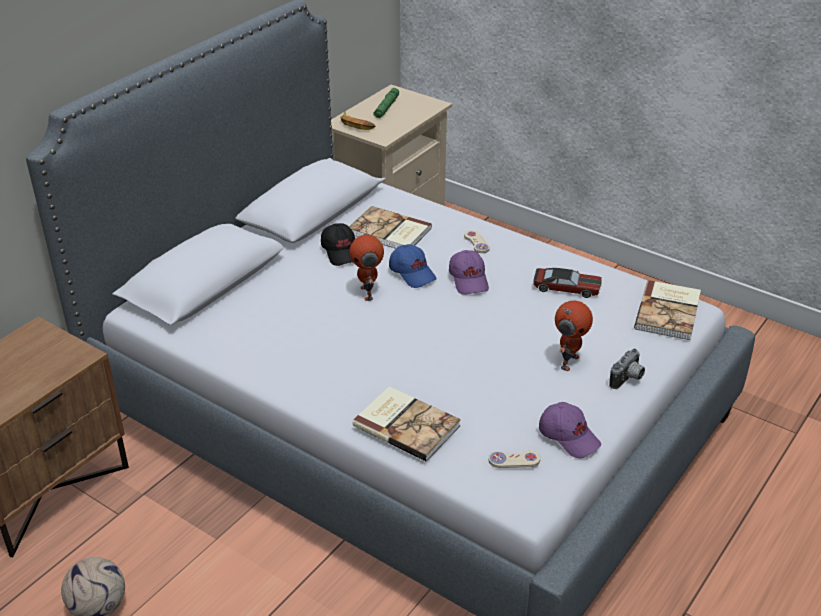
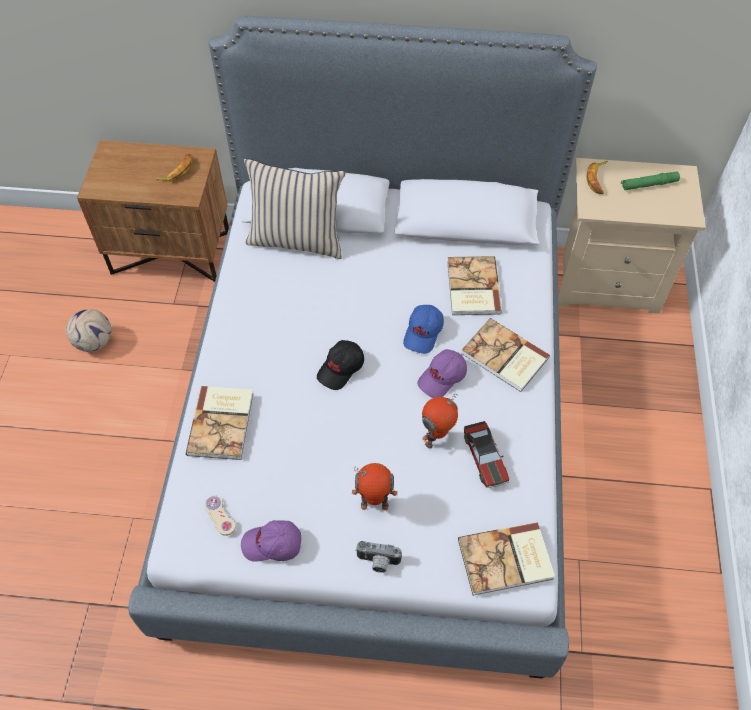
camera: 60 degrees right, 20 degrees up
black cap [321,223,355,266] -> black cap moved to [317,340,364,390]
toy robot [350,224,384,301] -> toy robot moved to [422,394,458,448]
beige game controller [464,230,490,253] -> book [461,318,550,392]
purple cap [539,402,601,458] -> purple cap turned 75 degrees clockwise [241,520,301,562]
none -> banana [155,153,192,181]
none -> beige pillow [244,158,345,259]

